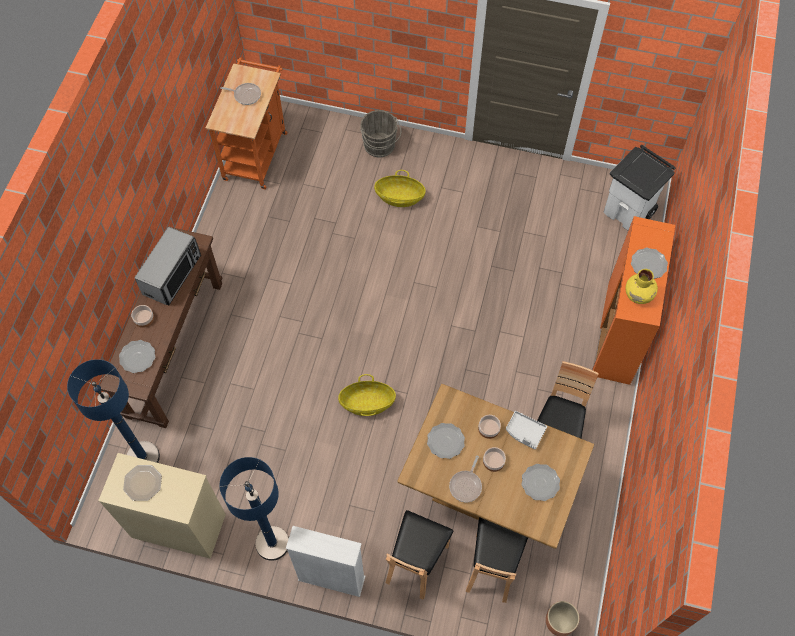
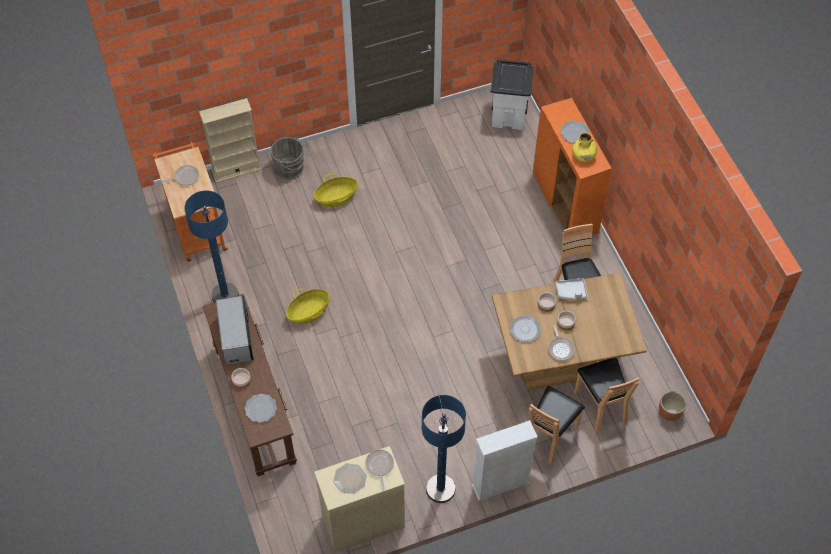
camera: 35 degrees left, 5 degrees down
blue floor lamp [67,359,160,463] -> blue floor lamp moved to [184,190,239,303]
basket [338,374,396,416] -> basket moved to [286,289,329,324]
brown chair [386,510,453,600] -> brown chair turned 45 degrees clockwise [529,386,585,465]
plate [521,464,560,501] -> none
none -> beige bookcase [199,98,261,183]
none -> frying pan [365,449,394,490]

